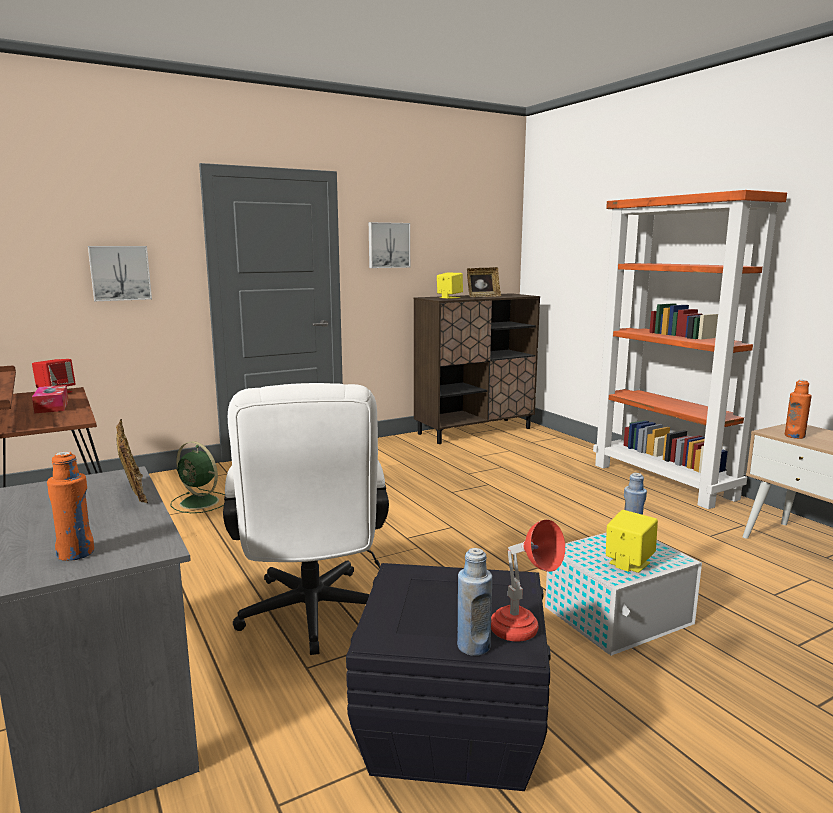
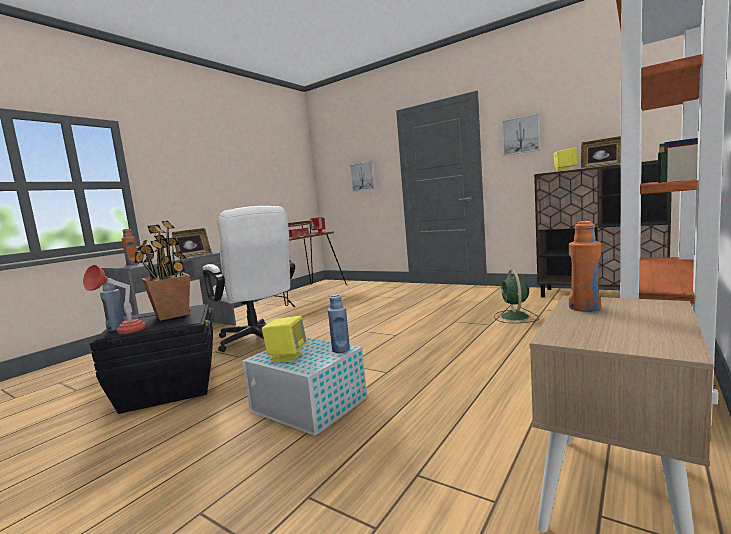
camera: 65 degrees right, 5 degrees down
green fan [170,441,225,513] -> green fan moved to [494,270,539,323]
white office chair [223,383,389,655] -> white office chair turned 90 degrees counterclockwise [203,206,295,352]
none -> potted plant [134,221,190,321]

